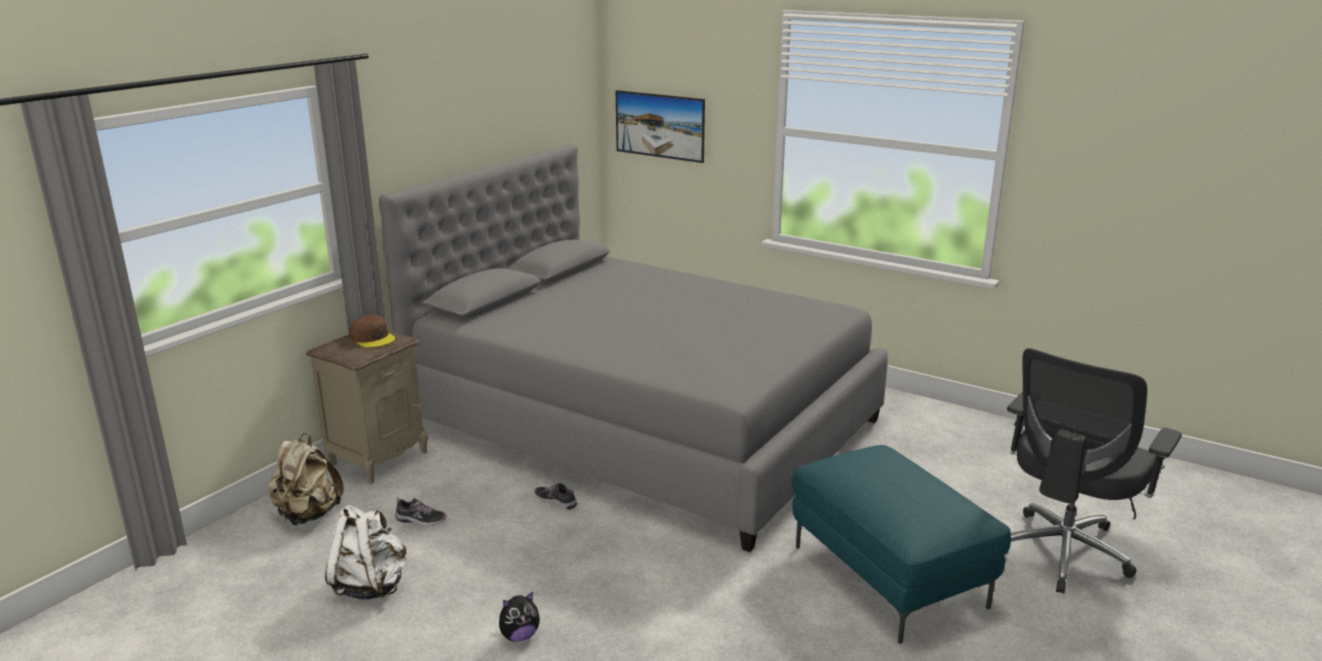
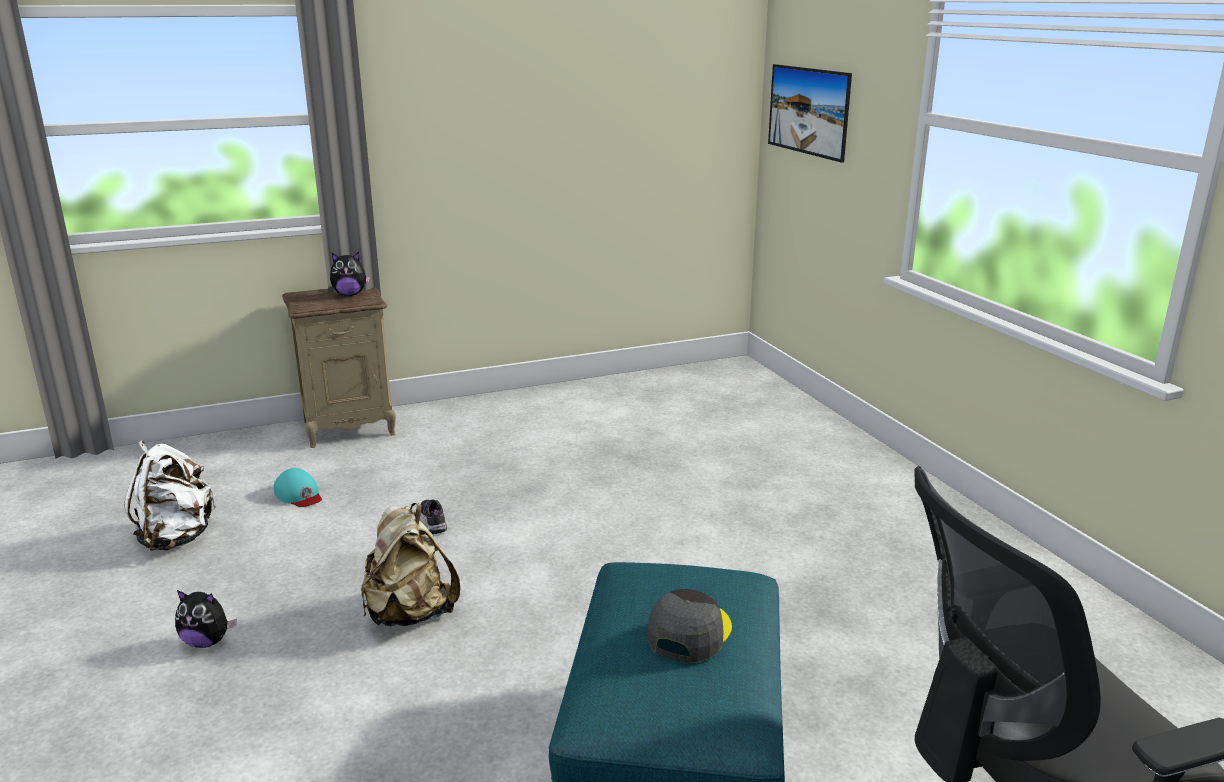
camera: 35 degrees right, 0 degrees up
beige backpack [267,433,344,525] -> beige backpack moved to [361,503,460,627]
brown cap [350,315,395,347] -> plush toy [330,252,370,296]
grey bed [379,144,888,552] -> none
shoe [395,498,447,526] -> turquoise cap [274,468,322,507]
none -> grey cap [648,589,732,663]

